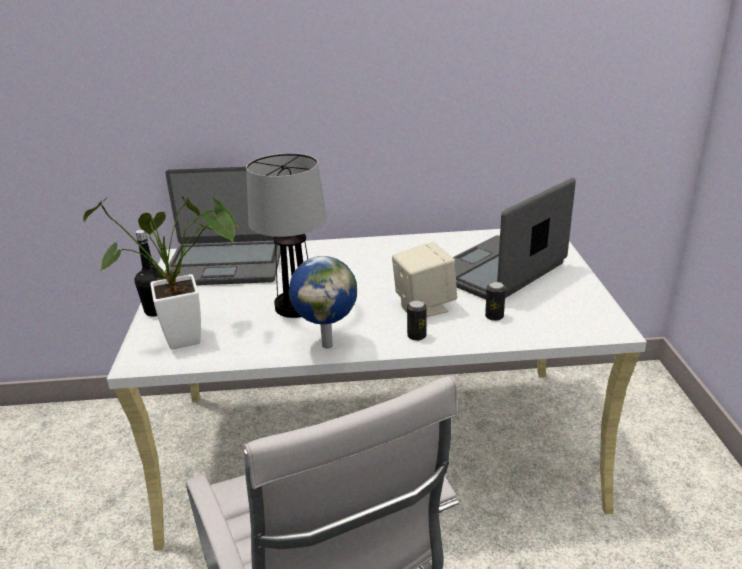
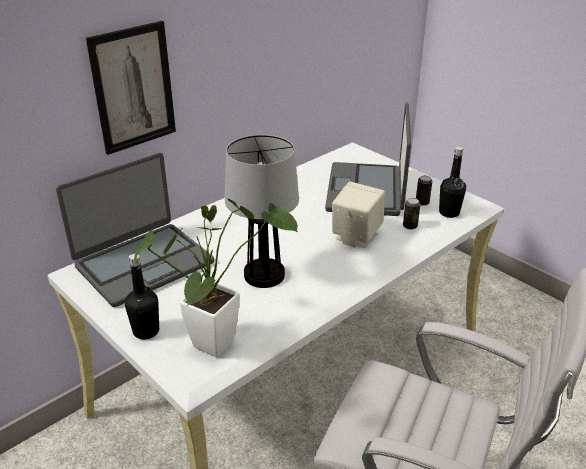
camera: 40 degrees left, 5 degrees up
globe [289,256,357,349] -> none
can [407,300,427,341] -> can moved to [416,176,432,206]
none -> picture [86,21,176,155]
none -> black bottle [439,147,466,218]

